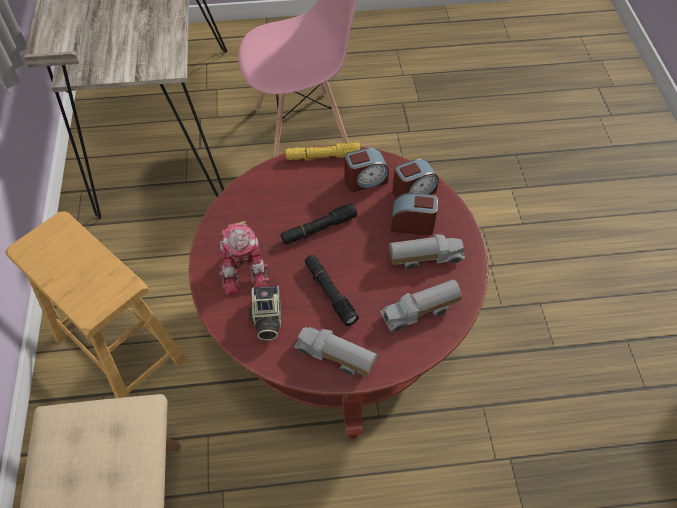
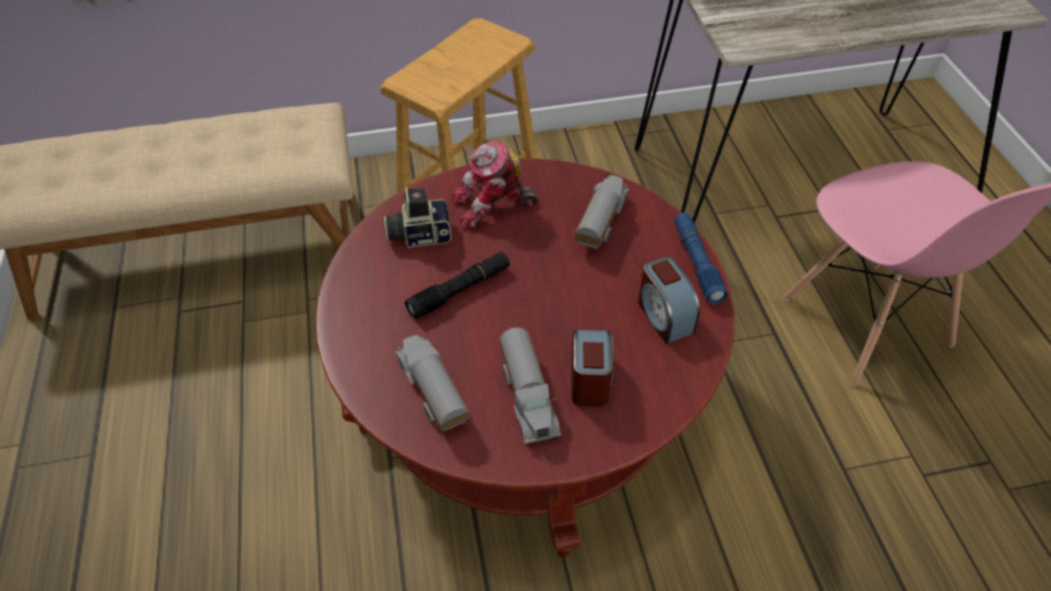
camera: 85 degrees right, 5 degrees down
black flashlight [281,203,357,244] -> none
yellow flashlight [286,142,360,161] -> blue flashlight [675,212,728,304]
toy truck [294,327,378,376] -> toy truck moved to [575,175,630,249]
alarm clock [392,158,439,198] -> none

